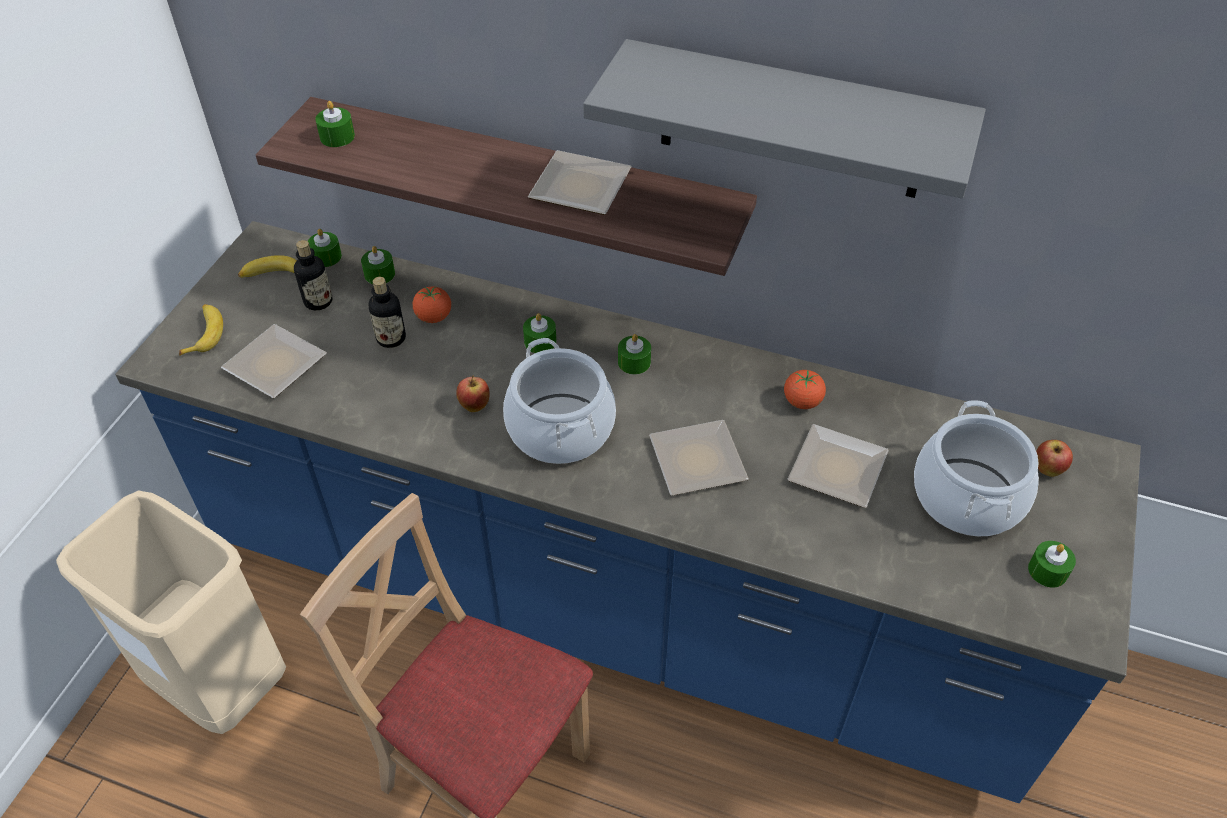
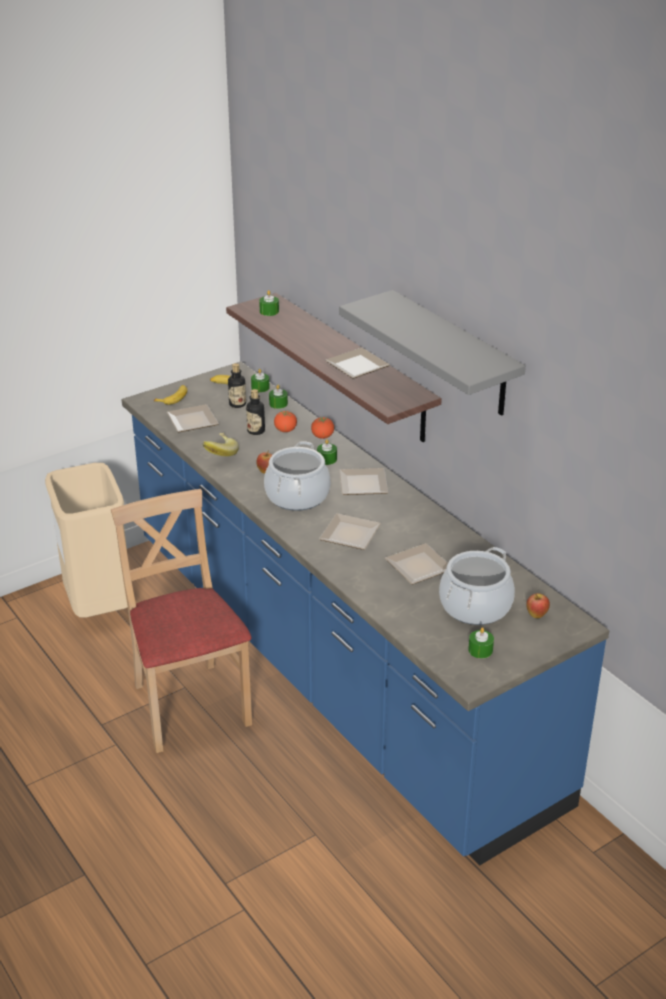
camera: 35 degrees right, 15 degrees down
green candle [618,334,651,375] -> plate [339,468,388,495]
tomato [784,370,826,409] -> tomato moved to [311,417,334,439]
none -> banana [202,433,239,457]

